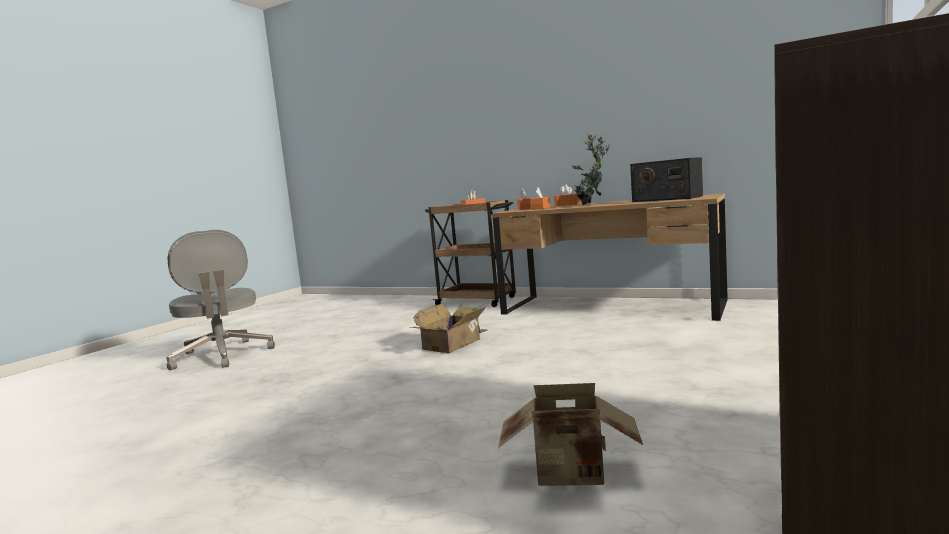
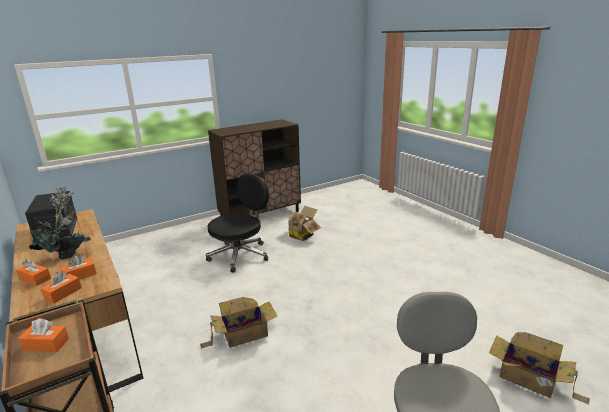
camera: 150 degrees left, 15 degrees up
none -> black office chair [206,173,269,273]
none -> cardboard box [489,332,590,405]

